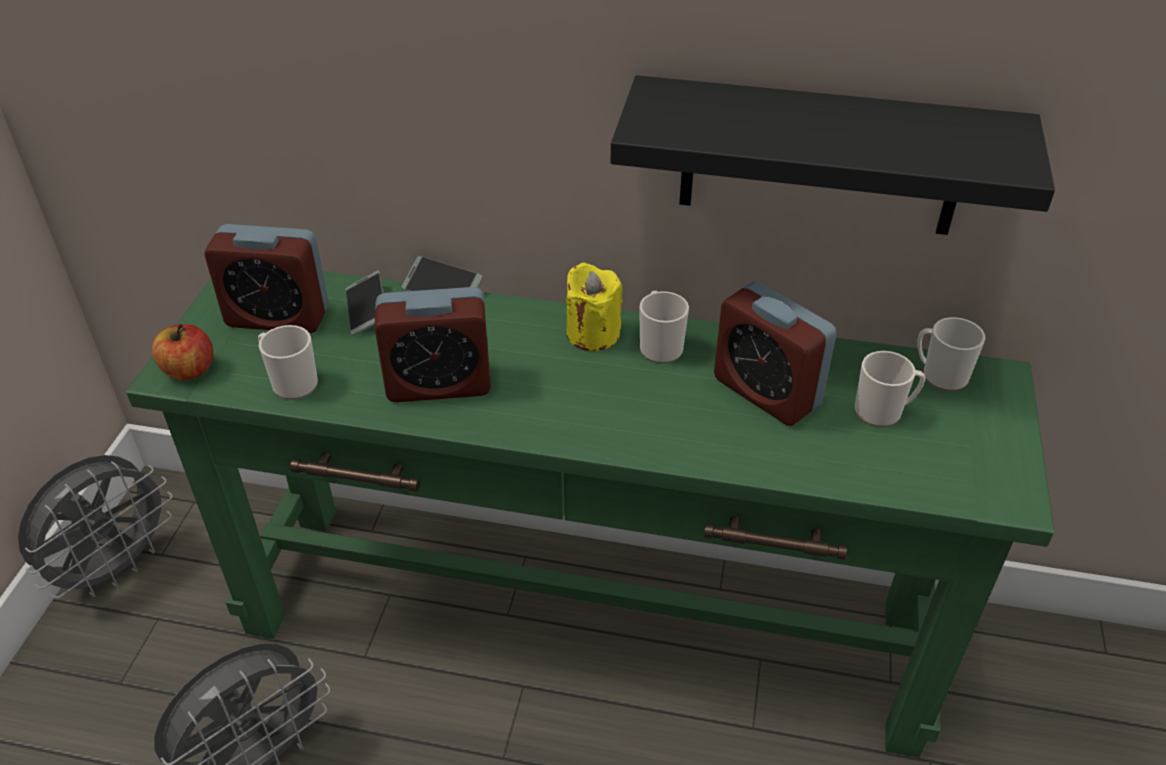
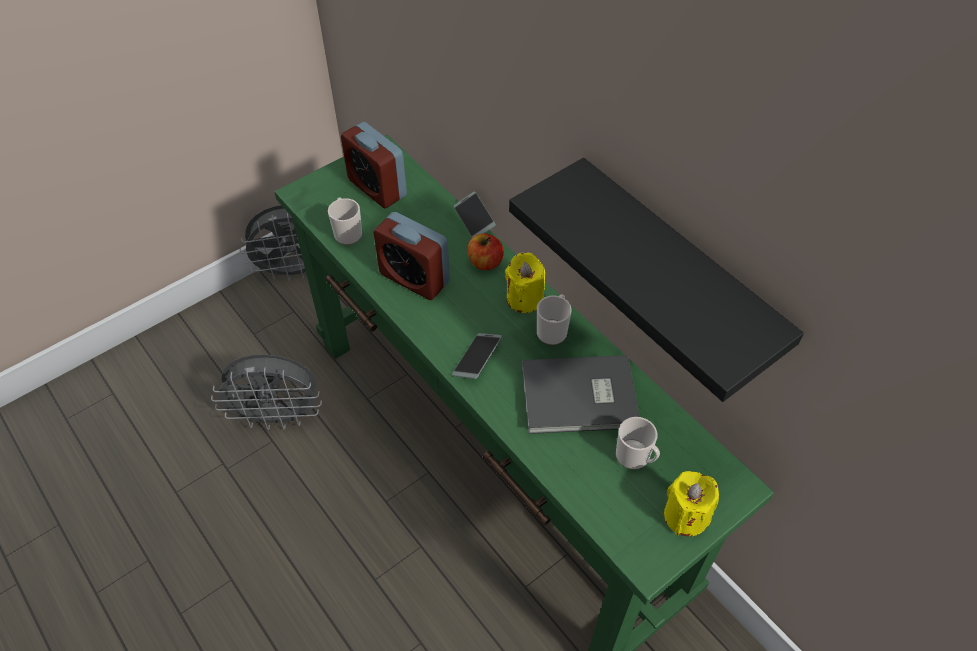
camera: 40 degrees right, 10 degrees up
apple [152,324,213,380] -> apple moved to [468,233,504,270]
phone [345,271,384,336] -> phone moved to [452,333,502,379]
alarm clock [714,282,837,426] -> grey book [522,355,640,434]
mug [918,317,985,391] -> none
none -> yellow candle [664,471,719,536]

